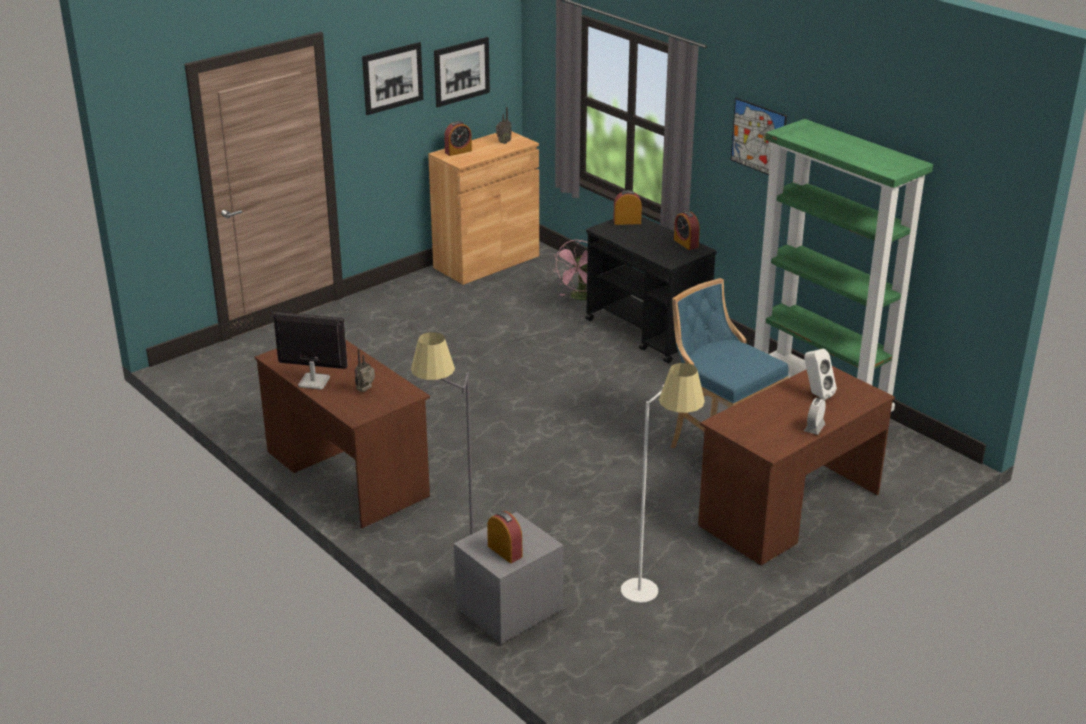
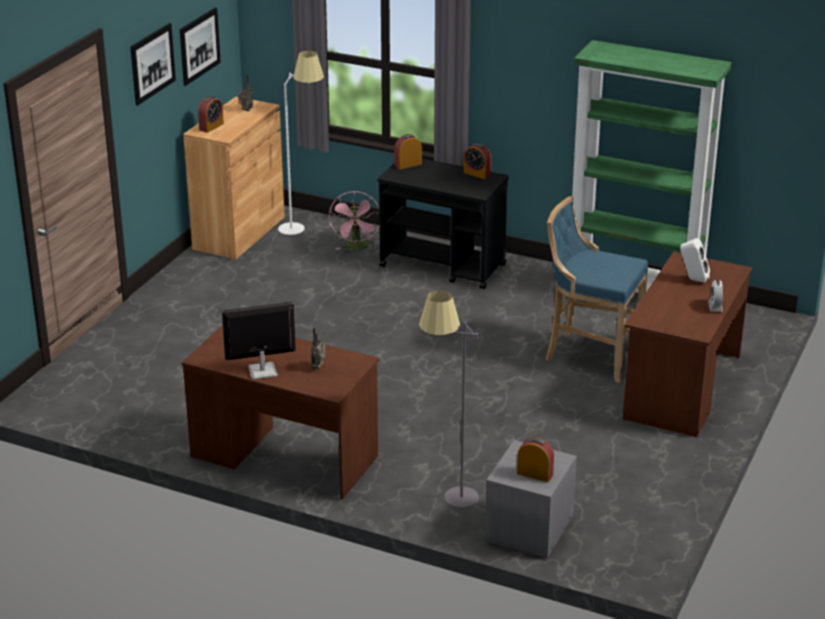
camera: 25 degrees left, 0 degrees up
white floor lamp [621,363,705,603] -> white floor lamp moved to [278,51,324,235]
picture [731,98,787,175] -> none

